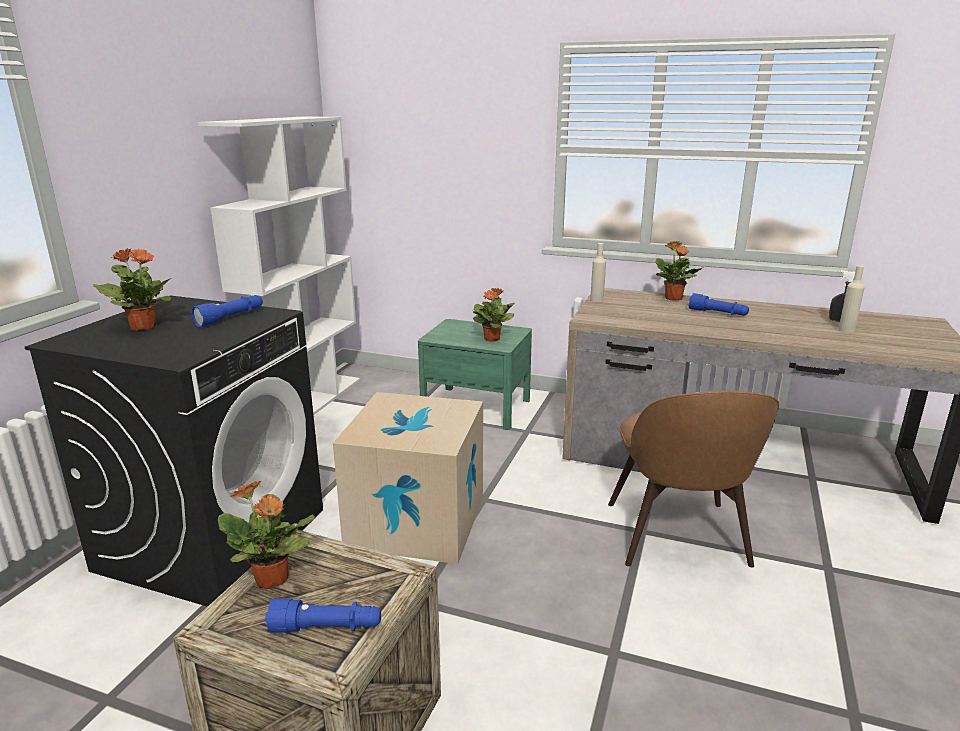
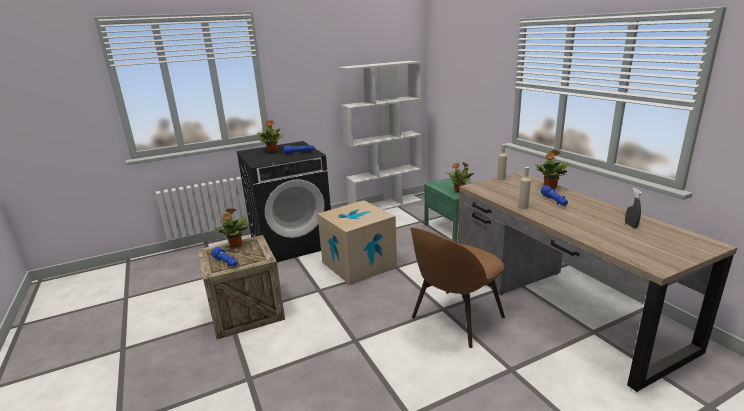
camera: 45 degrees right, 0 degrees up
beige bottle [839,265,865,333] -> beige bottle moved to [519,167,531,209]

